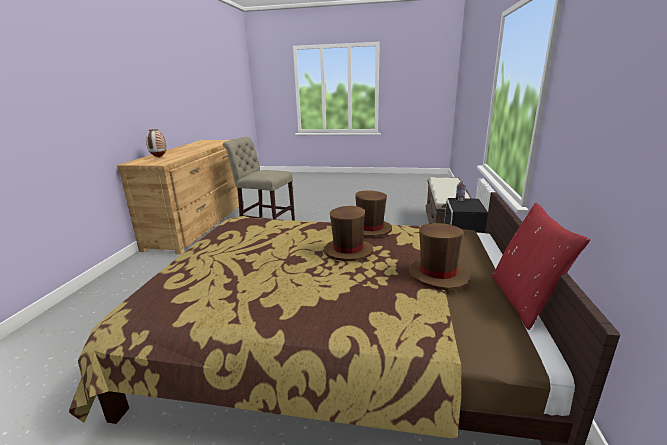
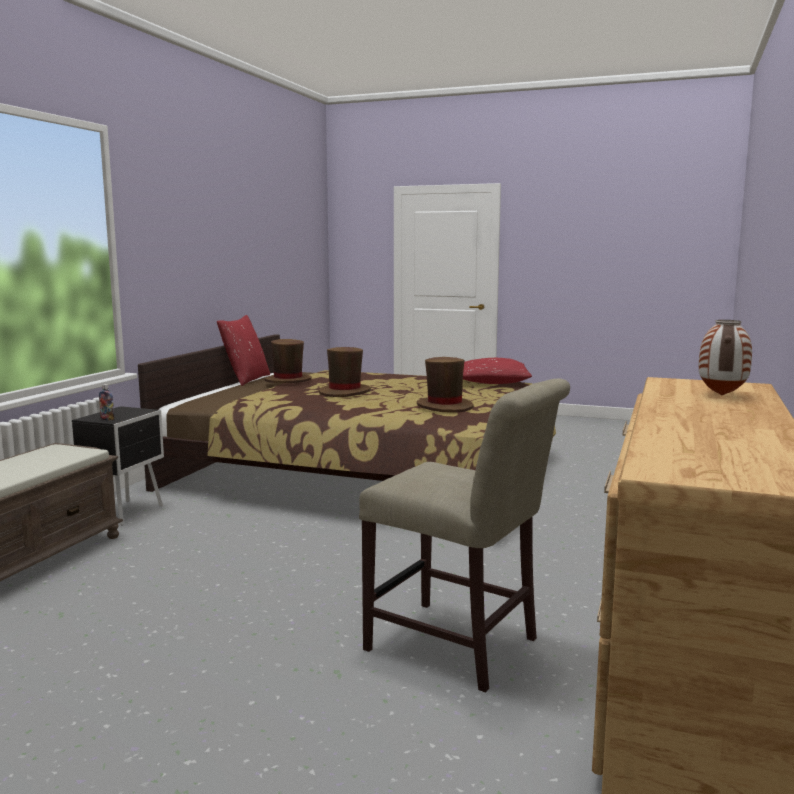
camera: 170 degrees left, 10 degrees down
brown hat [355,190,392,237] -> brown hat moved to [417,357,474,413]
none -> red pillow [463,358,532,384]

